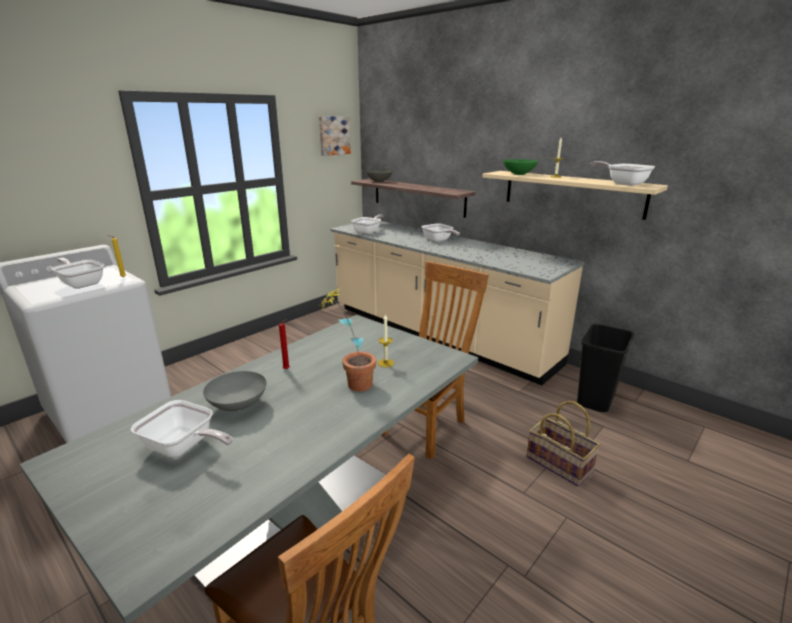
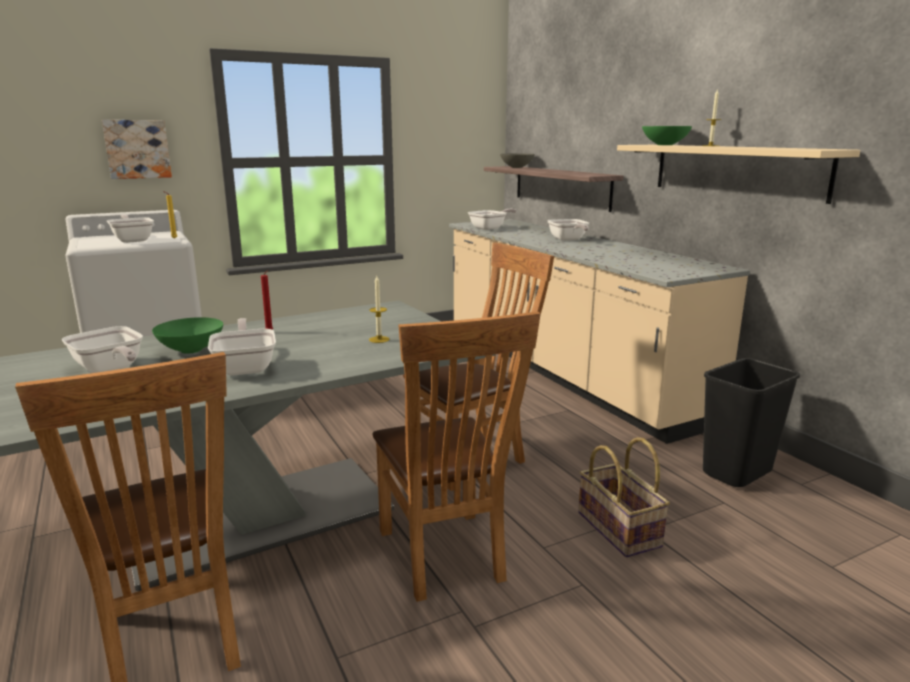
camera: 20 degrees right, 5 degrees down
grey bowl [203,371,267,411] -> green bowl [152,317,223,354]
picture [319,116,351,156] -> picture moved to [102,120,172,179]
potted plant [320,288,376,391] -> none
frying pan [591,161,655,186] -> frying pan moved to [208,318,276,376]
none -> brown chair [372,311,541,602]

